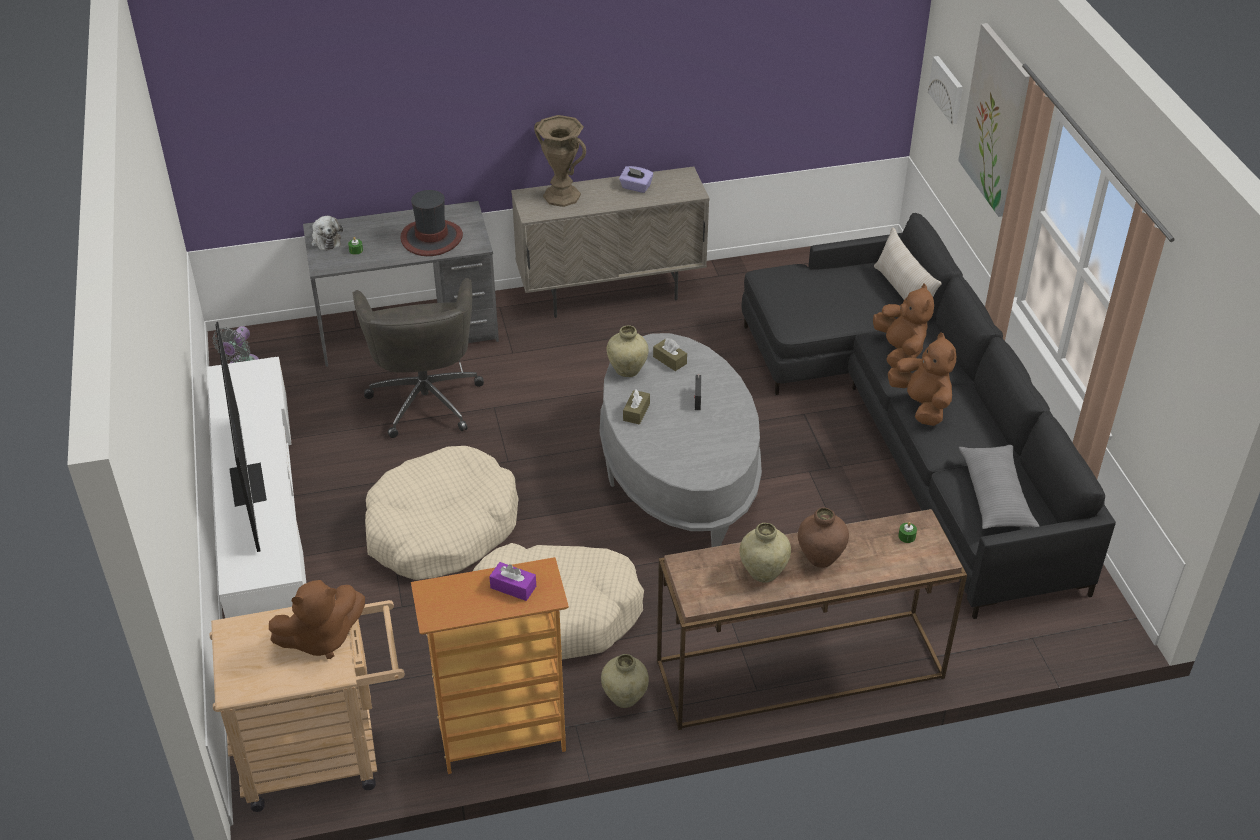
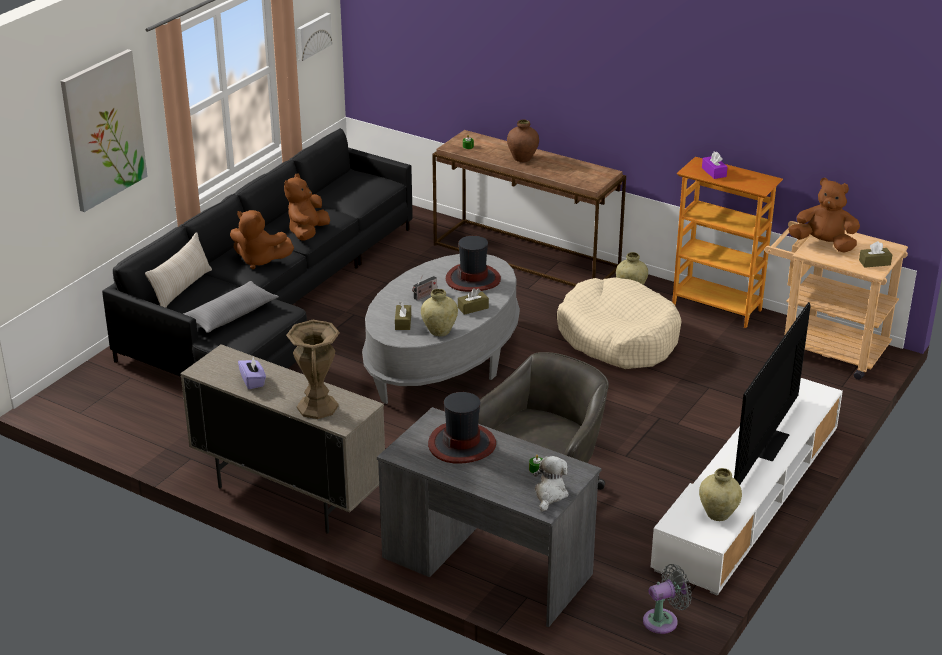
camera: 135 degrees left, 10 degrees down
beige dog bed [365,446,518,580] -> none
beige vase [739,523,791,583] -> beige vase moved to [699,468,742,521]
brown plush toy [873,283,934,368] -> brown plush toy turned 105 degrees counterclockwise [230,210,294,269]
picture [928,56,963,124] -> picture moved to [297,13,332,61]
grey pillow [959,445,1039,529] -> grey pillow moved to [183,281,279,333]
none -> hat [446,236,501,292]
none -> brown tissue box [859,241,892,268]

